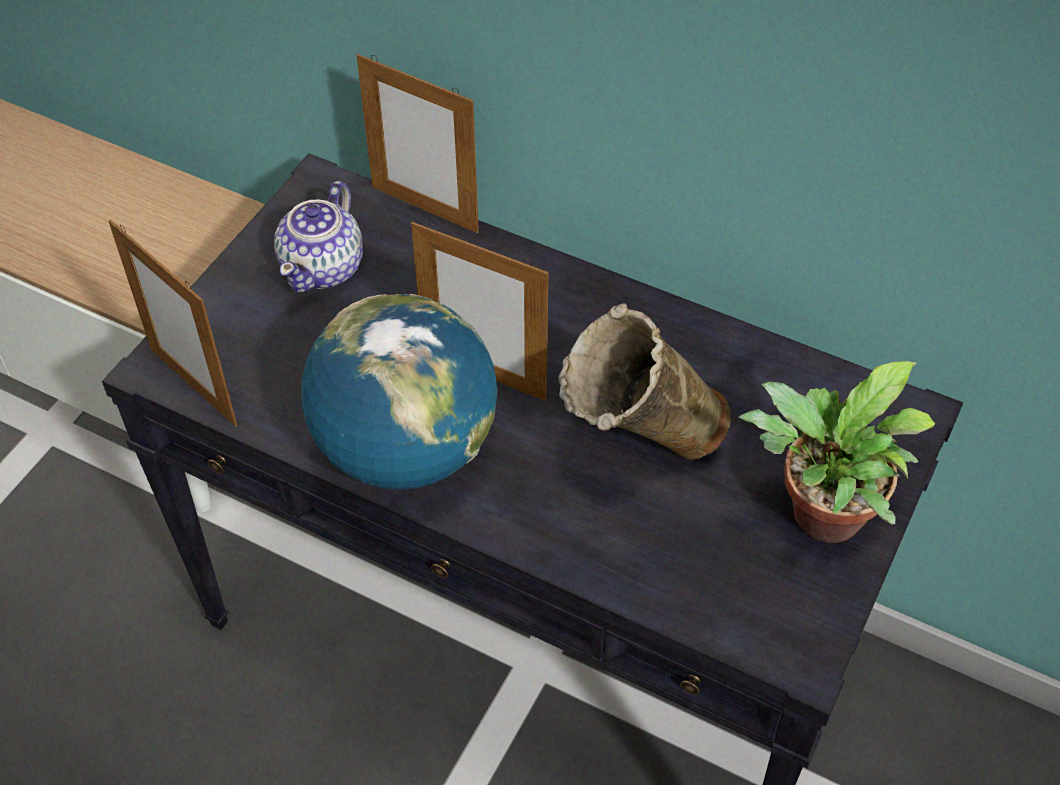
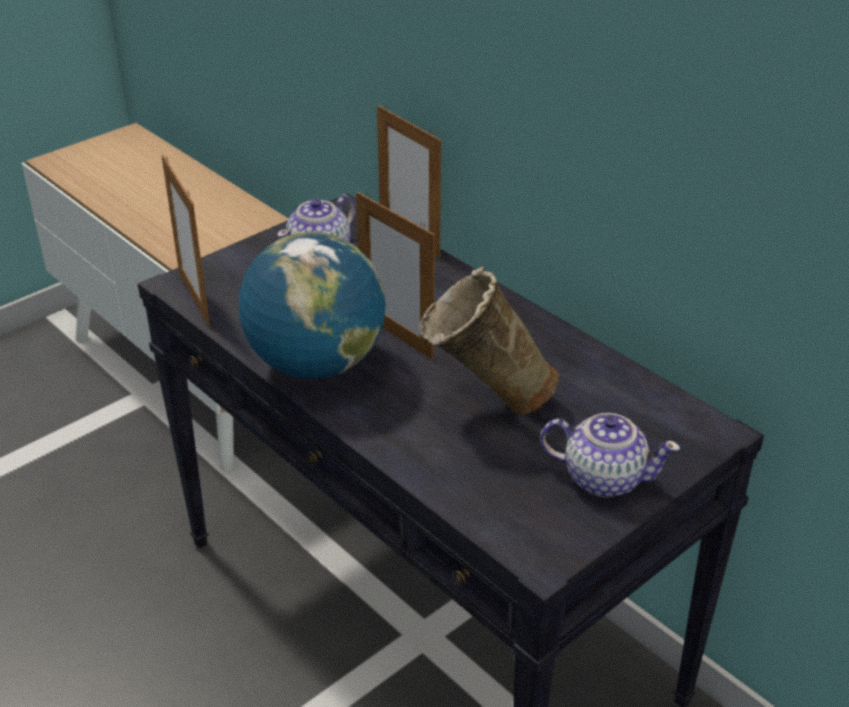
camera: 20 degrees right, 15 degrees down
potted plant [738,361,935,543] -> teapot [540,413,680,497]

